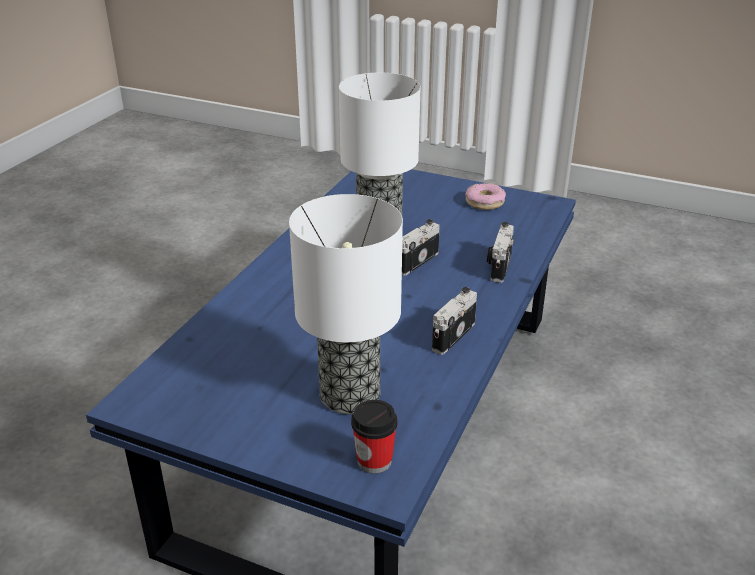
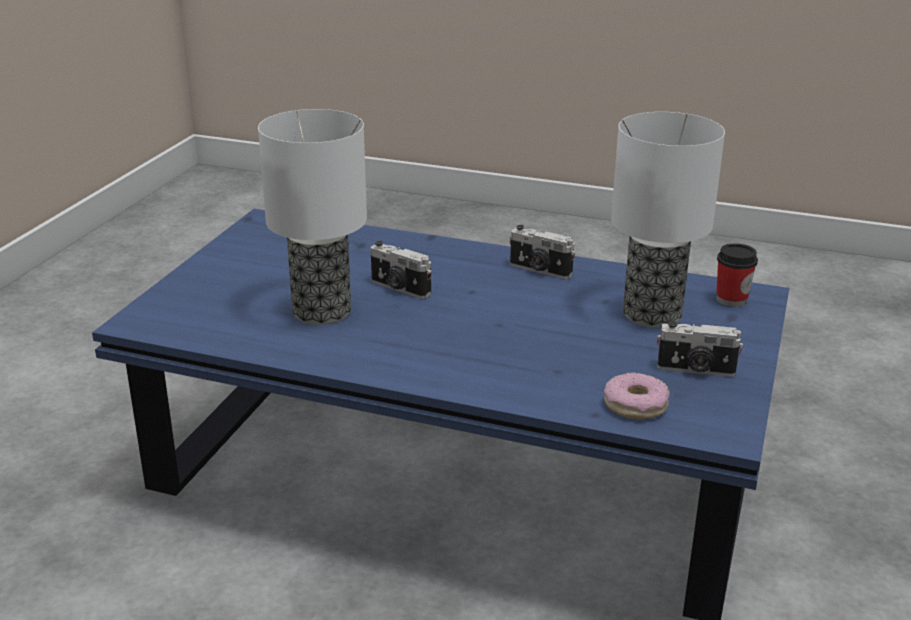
camera: 95 degrees left, 5 degrees down
donut [465,183,506,210] -> donut moved to [604,372,670,419]
camera [487,222,514,283] -> camera moved to [657,321,743,377]

